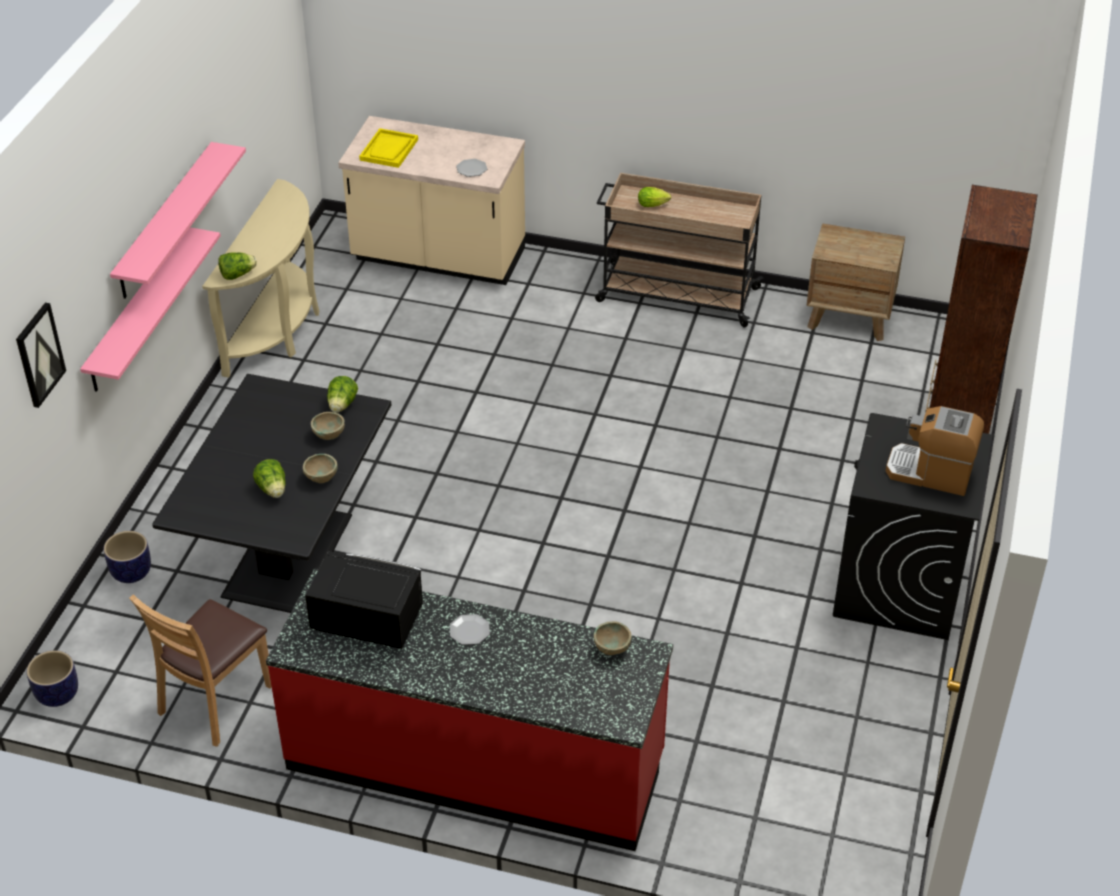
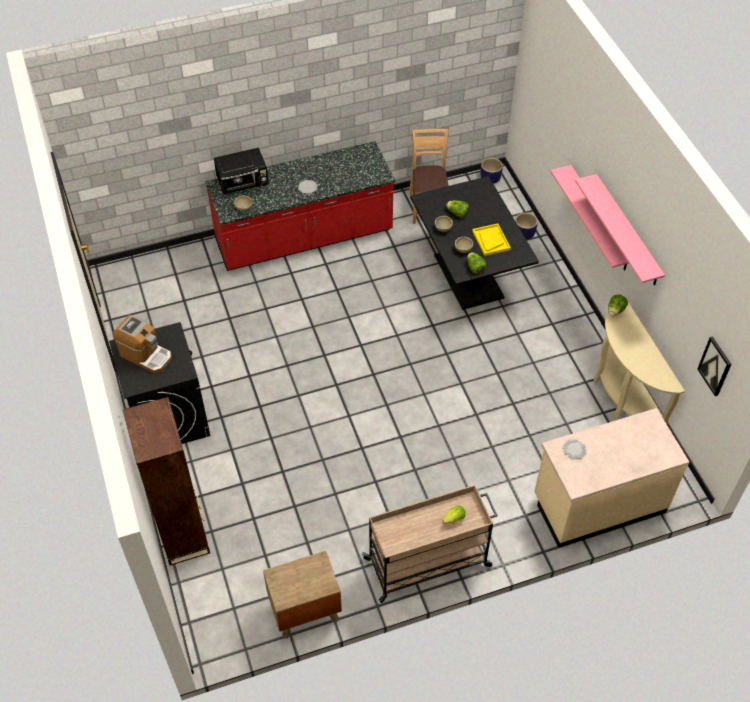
camera: 145 degrees right, 10 degrees up
picture [16,303,66,408] -> picture moved to [697,336,732,396]
black microwave [305,551,423,649] -> black microwave moved to [214,147,269,195]
yellow tray [359,128,418,168] -> yellow tray moved to [472,223,511,256]
coffee machine [886,406,984,496] -> coffee machine turned 45 degrees clockwise [113,315,172,373]

